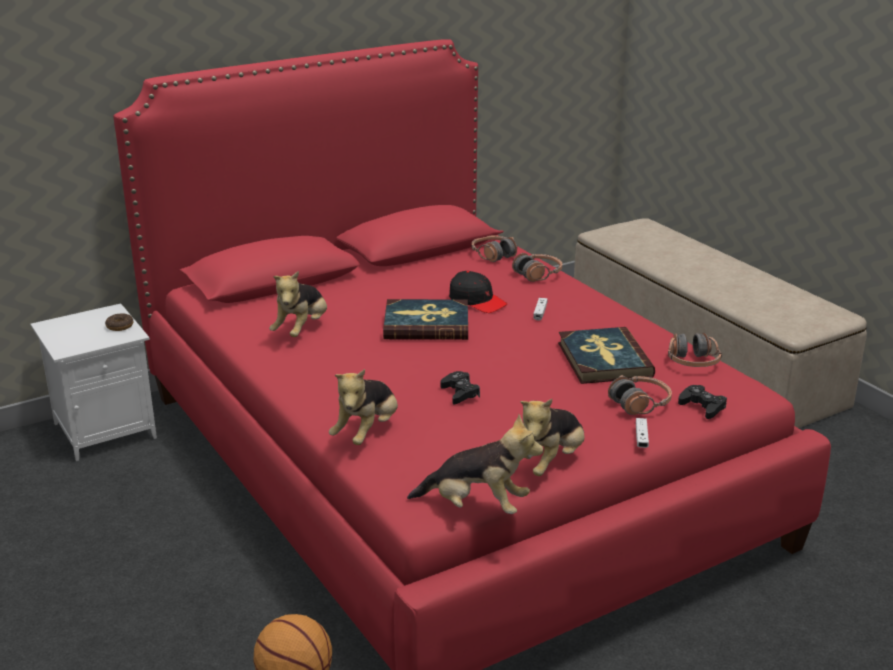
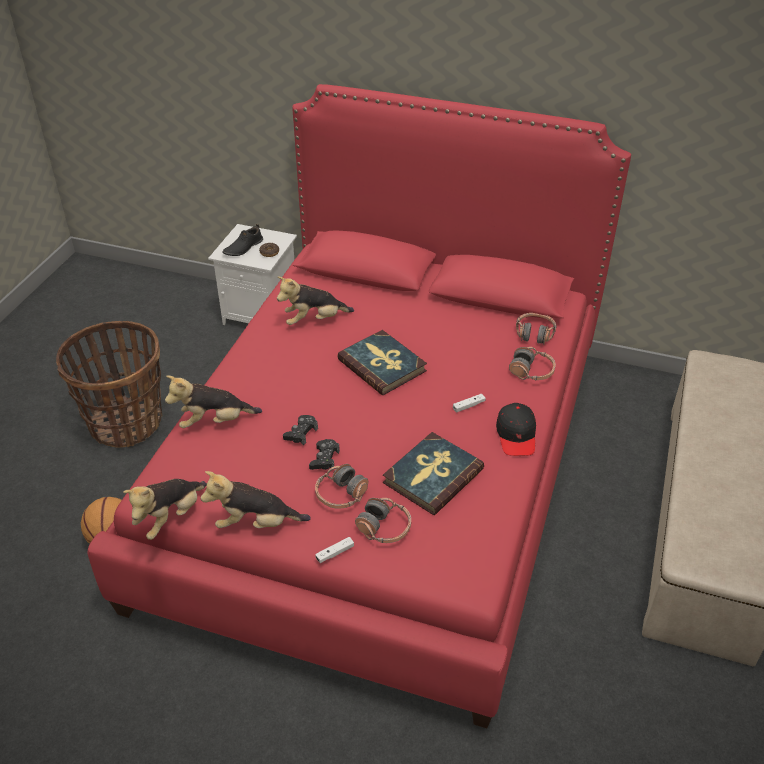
camera: 50 degrees right, 15 degrees up
plush toy [407,414,543,514] -> plush toy turned 60 degrees clockwise [123,479,207,540]
black cap [449,271,507,313] -> black cap moved to [496,403,536,456]
headphones [668,333,722,367] -> headphones moved to [315,464,368,509]
black game controller [678,385,727,419] -> black game controller moved to [309,439,340,470]
none -> basket [56,321,163,448]
none -> black shoe [222,224,263,256]

